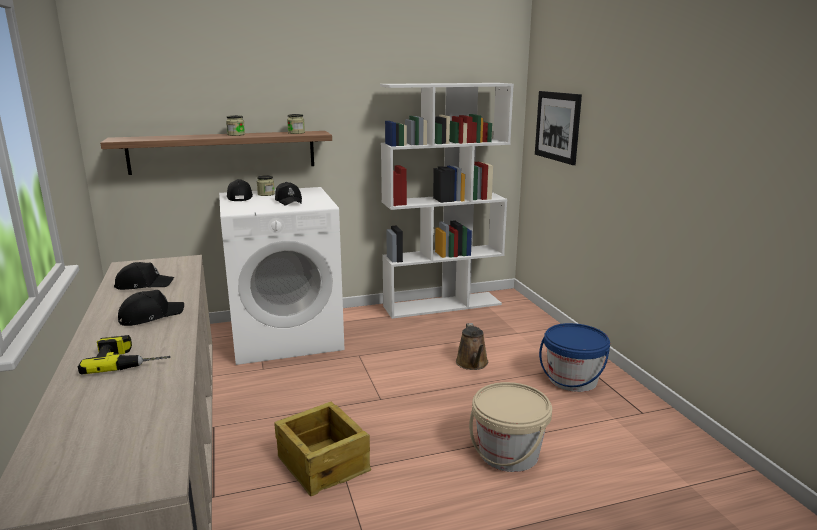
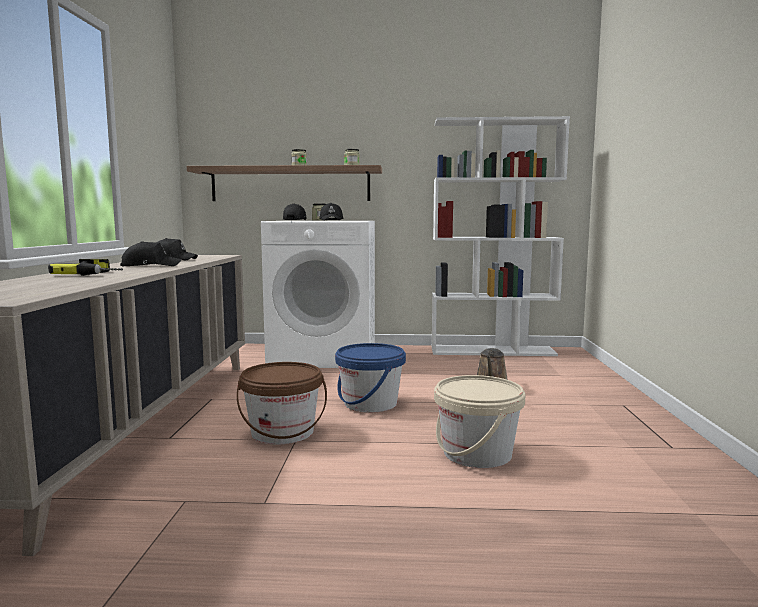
camera: 20 degrees right, 10 degrees down
crate [274,402,371,496] -> brown bucket [237,362,327,444]
picture [535,91,582,165] -> none
blue bucket [539,323,610,392] -> blue bucket moved to [335,343,406,413]

